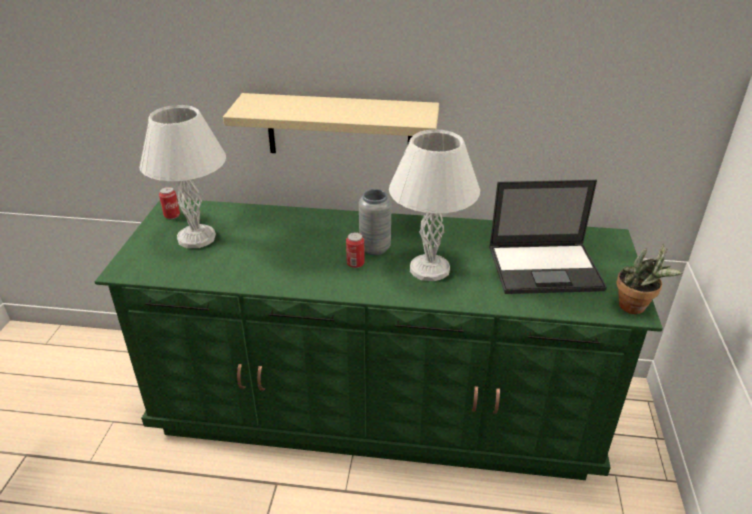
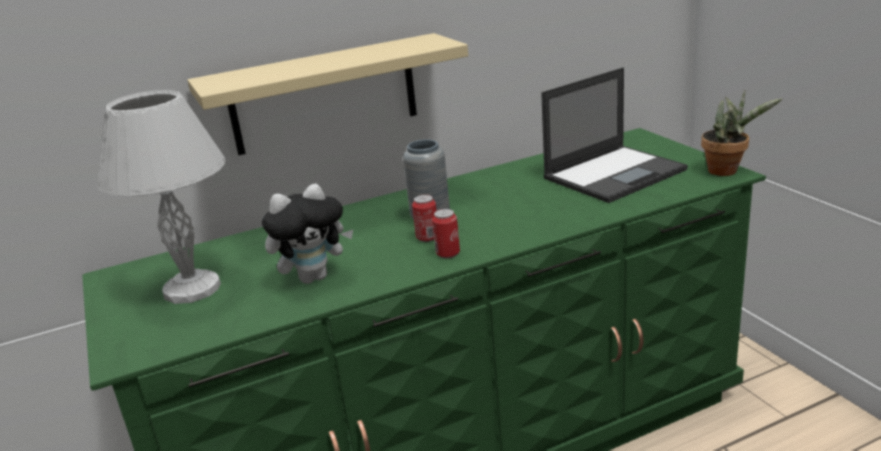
camera: 30 degrees left, 10 degrees down
can [159,187,180,219] -> can moved to [432,209,460,258]
white table lamp [389,130,480,281] -> none
none -> plush toy [262,184,353,284]

